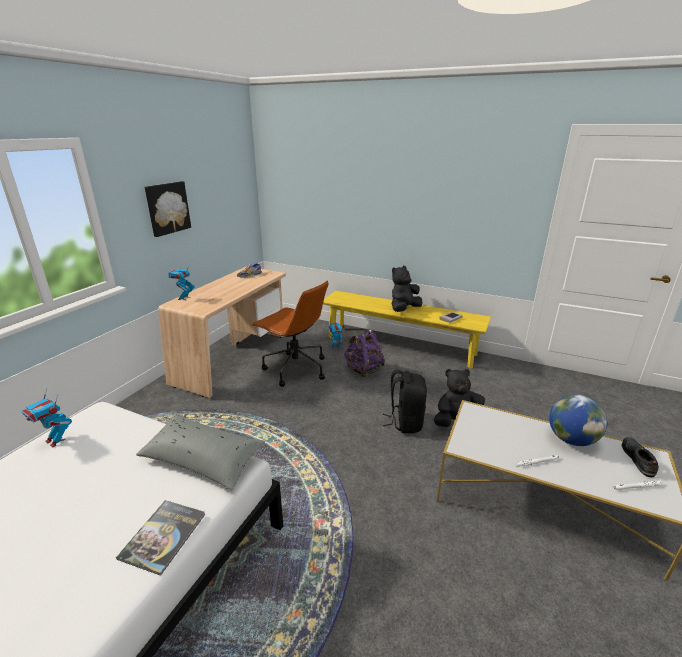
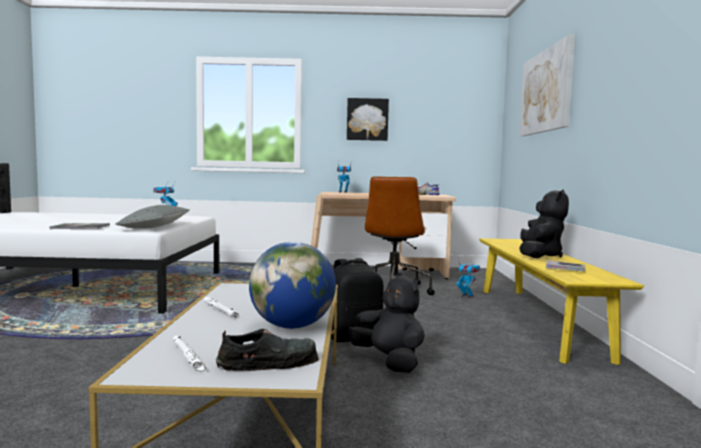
camera: 65 degrees right, 20 degrees down
purple backpack [344,330,385,377] -> none
black plush toy [392,266,422,312] -> black plush toy turned 90 degrees clockwise [520,190,569,258]
none -> picture [520,34,575,136]

